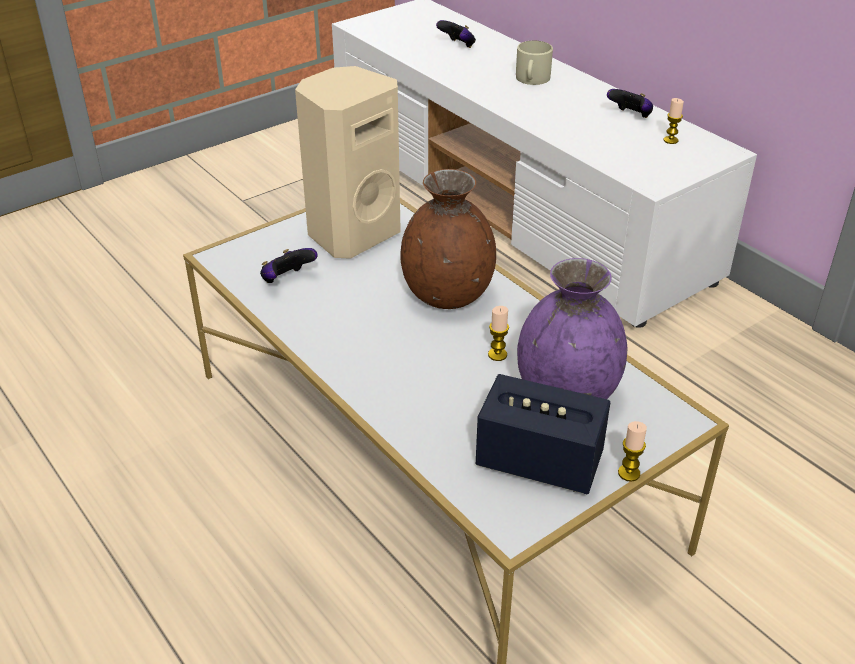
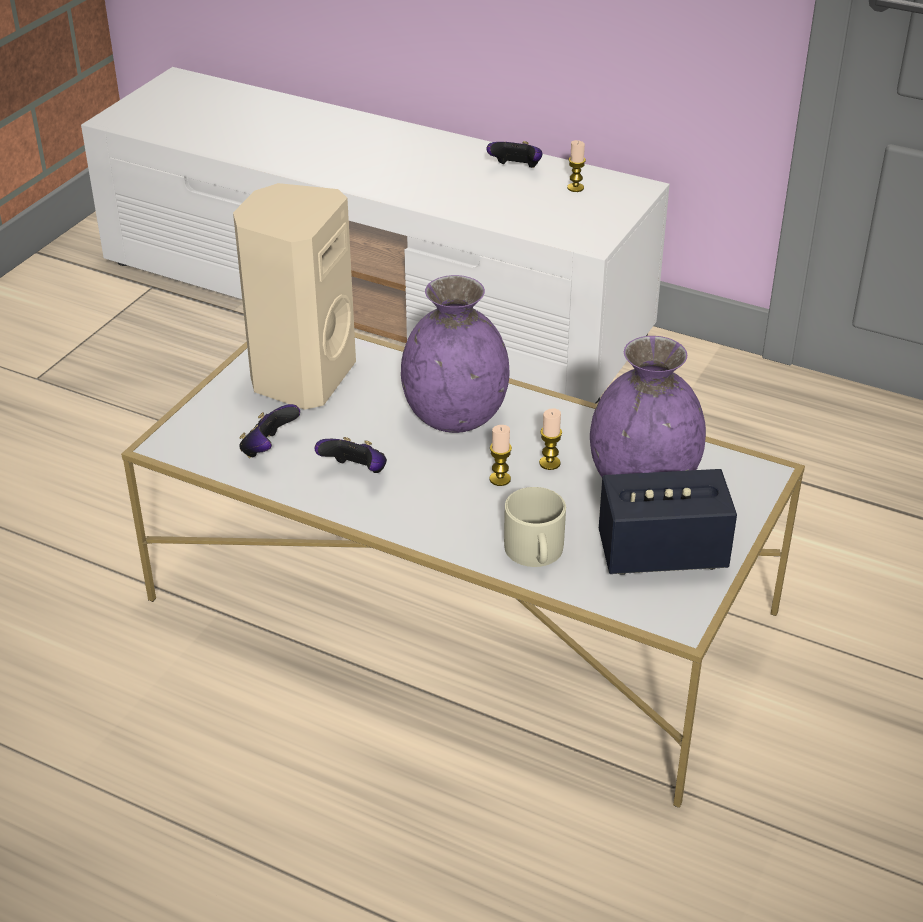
camera: 25 degrees left, 0 degrees up
brown vase [400,169,496,309] -> purple vase [401,275,509,433]
game controller [436,20,476,48] -> game controller moved to [315,437,387,473]
beige mug [516,40,553,85] -> beige mug moved to [504,487,566,567]
candle [618,421,647,482] -> candle moved to [489,425,512,486]

